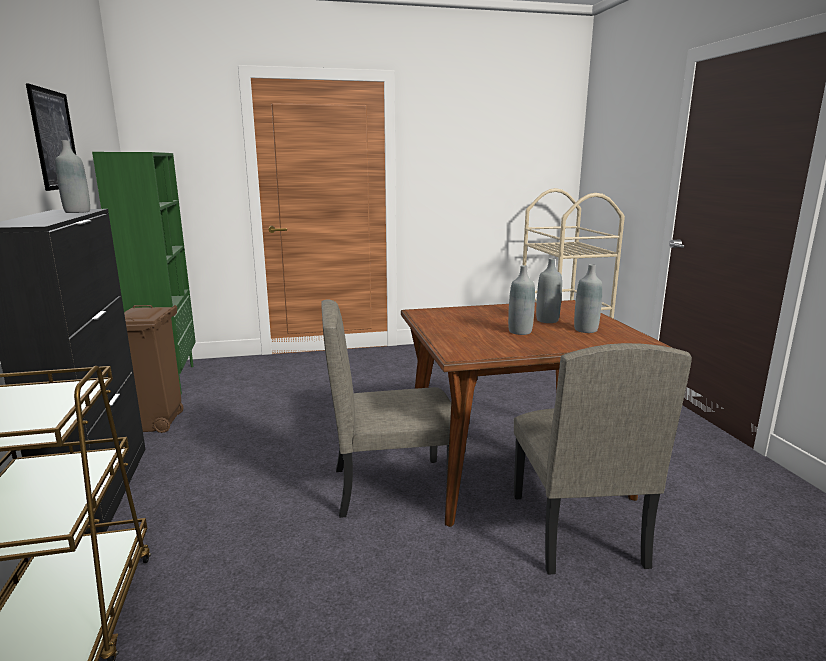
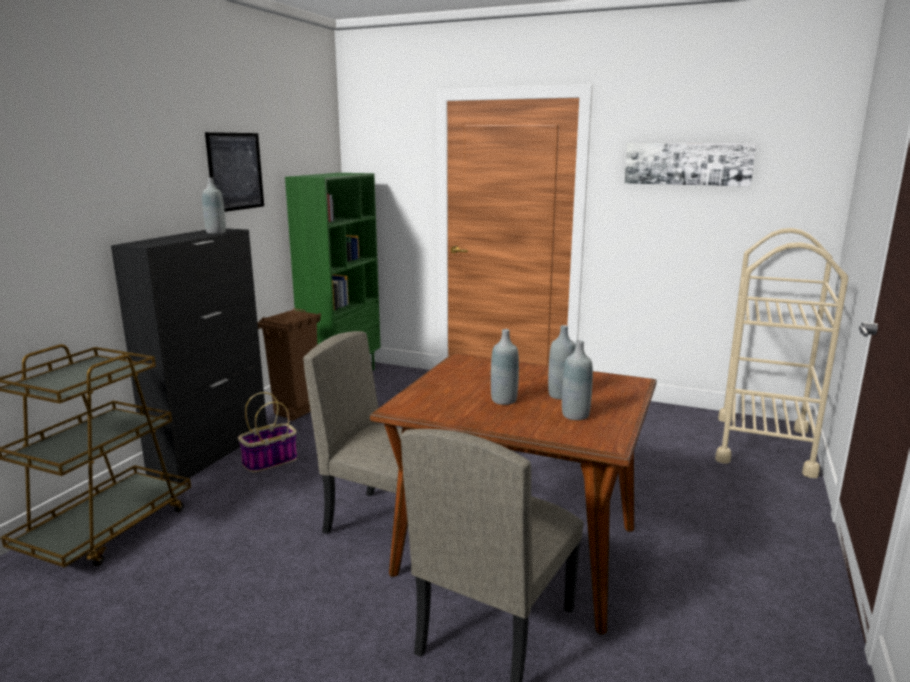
camera: 35 degrees right, 0 degrees up
none -> basket [238,392,297,472]
none -> picture [624,143,756,186]

